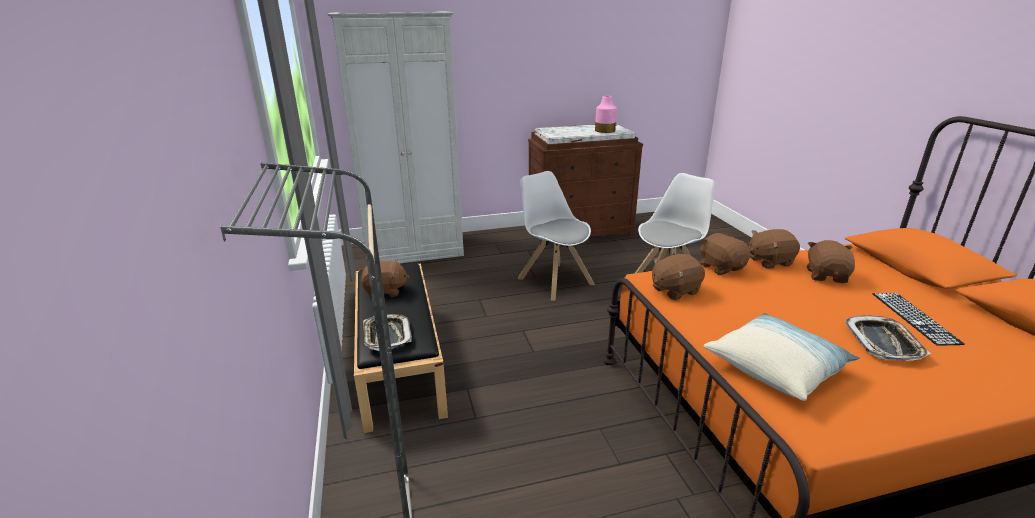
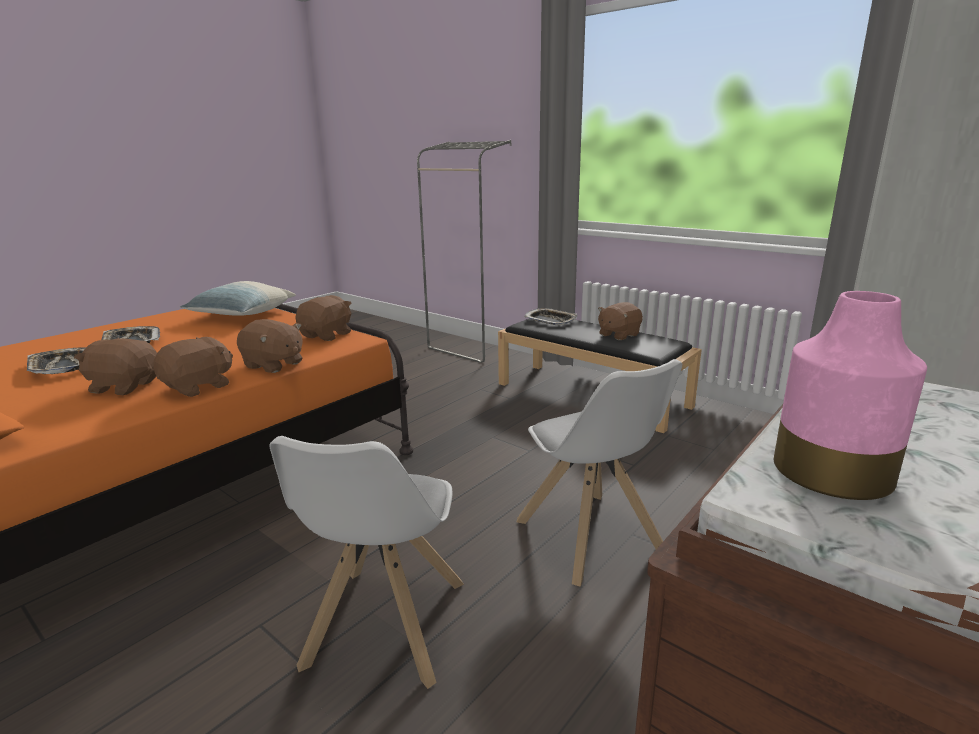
camera: 145 degrees right, 5 degrees down
chair [518,171,595,301] -> chair turned 45 degrees clockwise [517,359,682,587]
brown plush toy [807,240,855,283] -> brown plush toy turned 120 degrees clockwise [74,338,157,395]
keyboard [873,293,965,346] -> tray [27,347,86,374]

